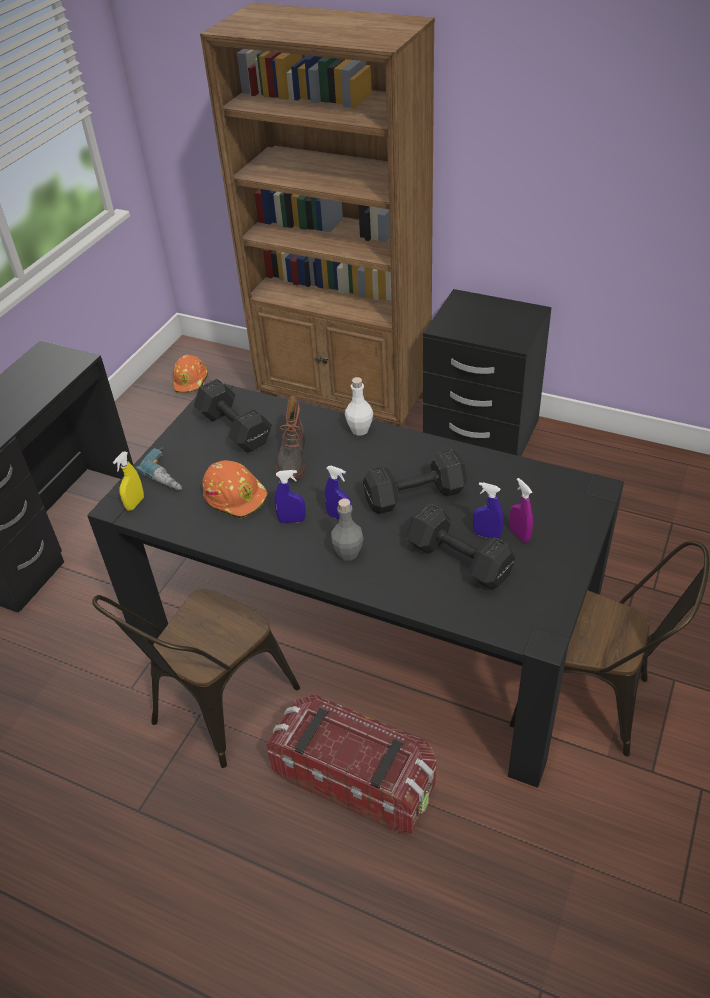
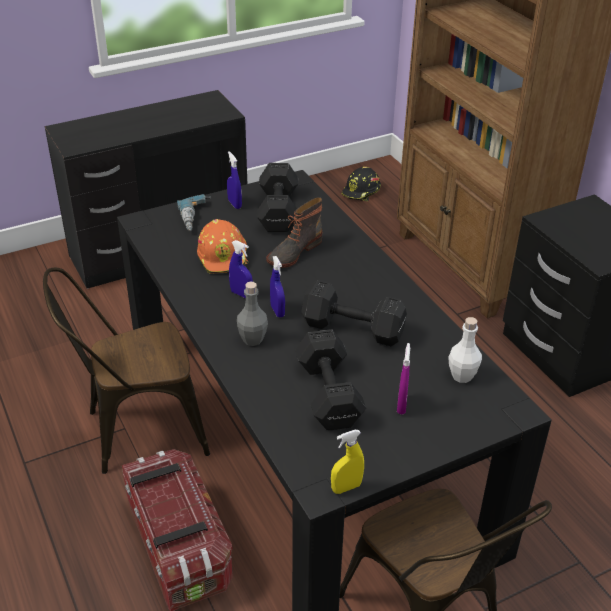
camera: 35 degrees right, 5 degrees down
yellow spray bottle [113,452,144,511] -> yellow spray bottle moved to [331,430,364,494]
orange hard hat [173,355,208,393] -> black hard hat [342,167,381,201]
white bottle [345,377,373,436] -> white bottle moved to [448,317,482,383]
blue spray bottle [473,482,504,539] -> blue spray bottle moved to [227,151,242,209]

